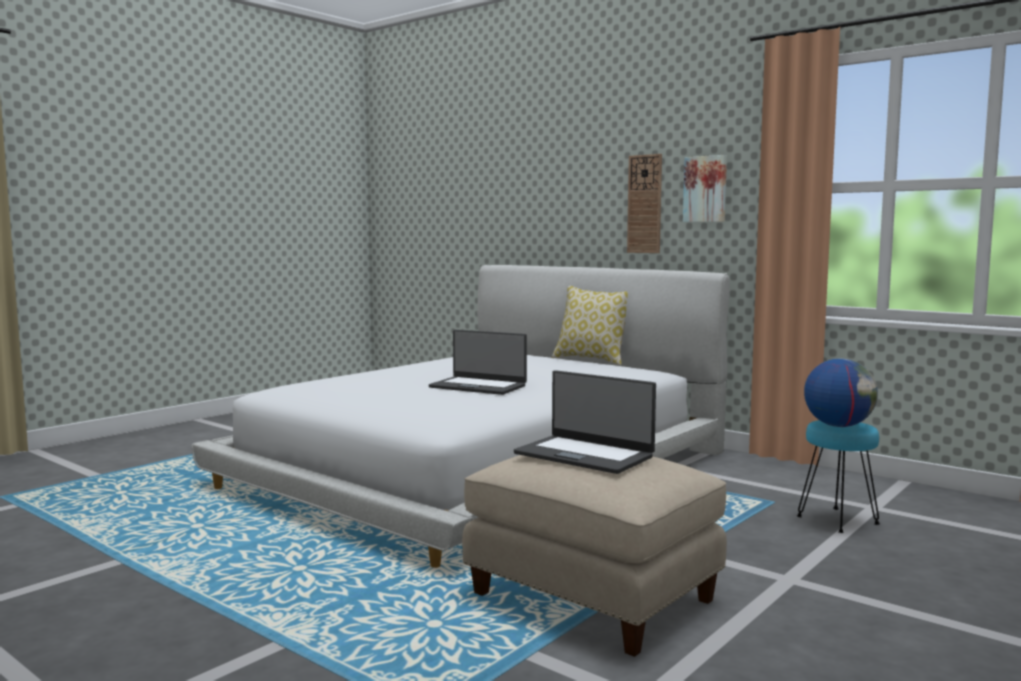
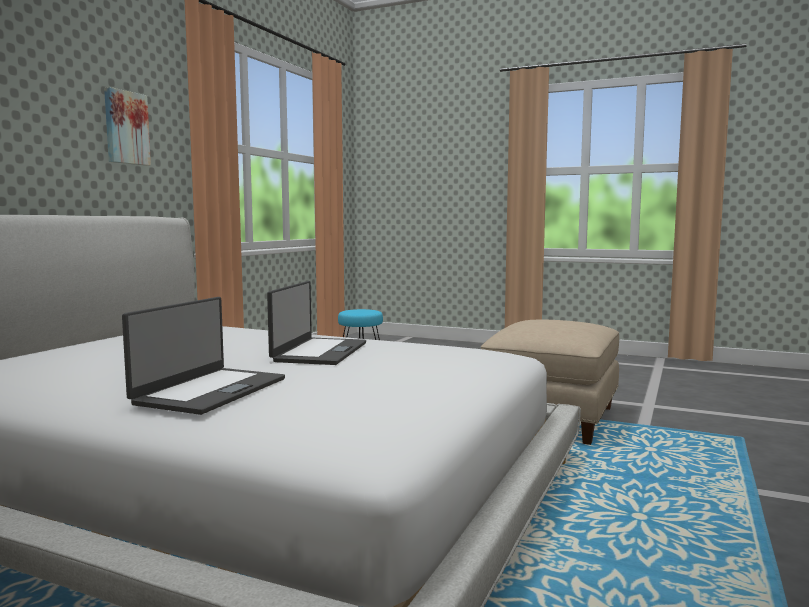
camera: 105 degrees left, 0 degrees up
laptop [514,370,656,474] -> laptop moved to [122,297,285,415]
pillow [552,286,628,365] -> none
wall clock [627,154,662,253] -> none
globe [804,358,878,427] -> none

